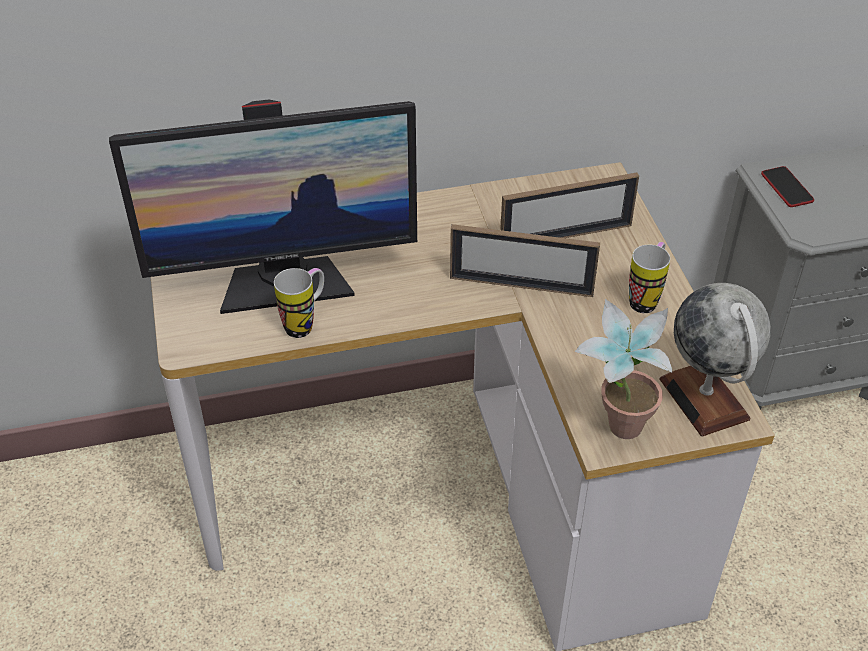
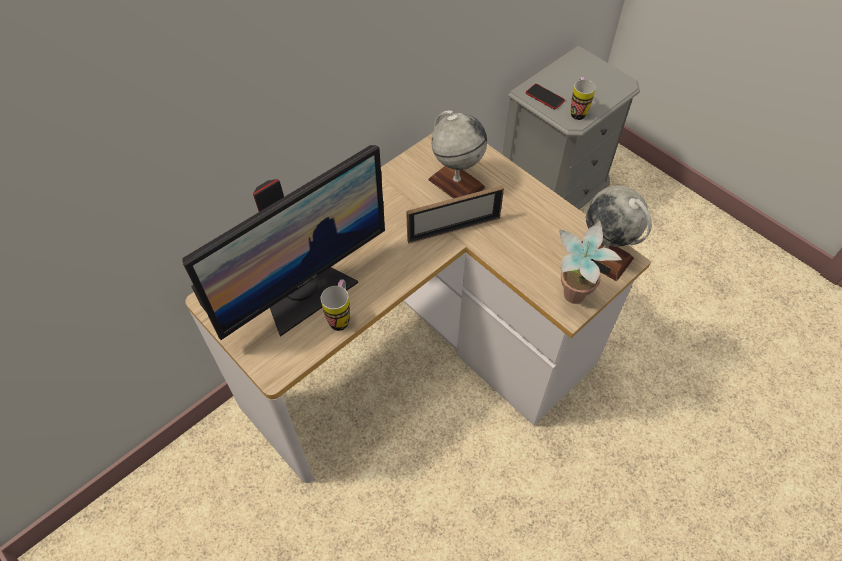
camera: 30 degrees left, 10 degrees up
picture frame [500,173,639,238] -> globe [428,111,487,198]
mug [629,242,670,313] -> mug moved to [571,77,596,120]

